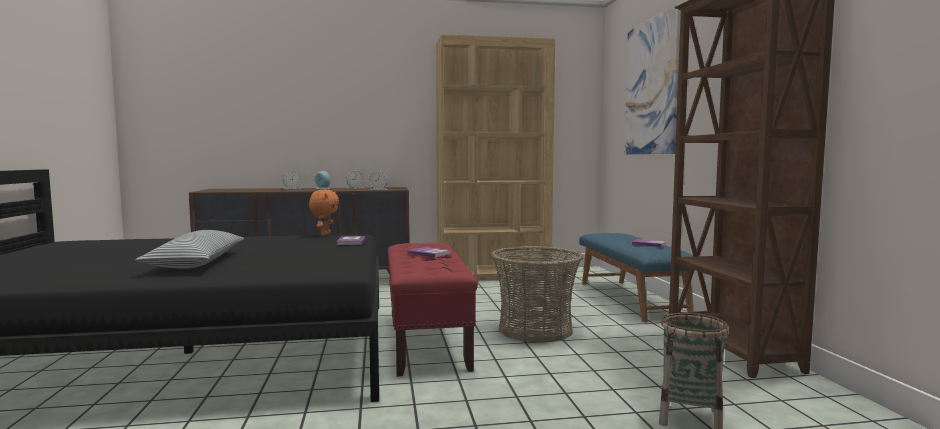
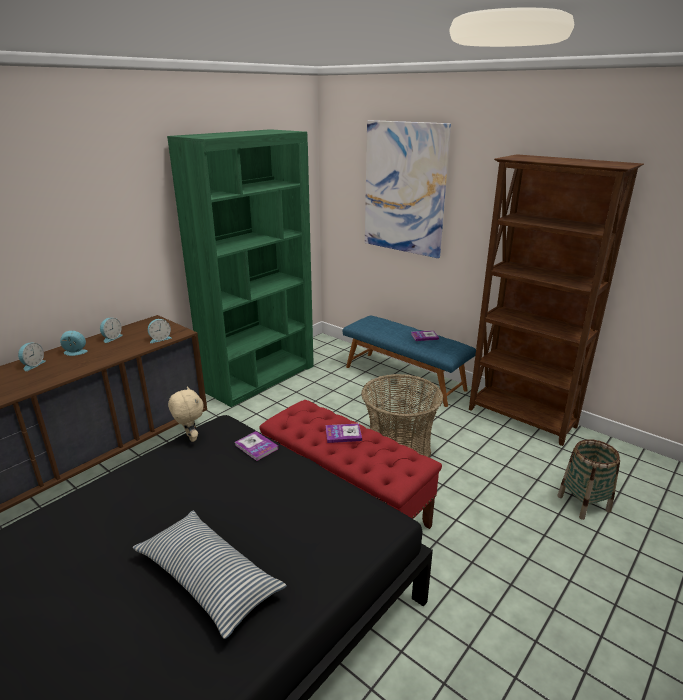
camera: 40 degrees left, 20 degrees up
orange plush toy [309,189,339,236] -> beige plush toy [168,386,204,442]
brown bookcase [436,34,555,281] -> green bookcase [167,129,314,407]

